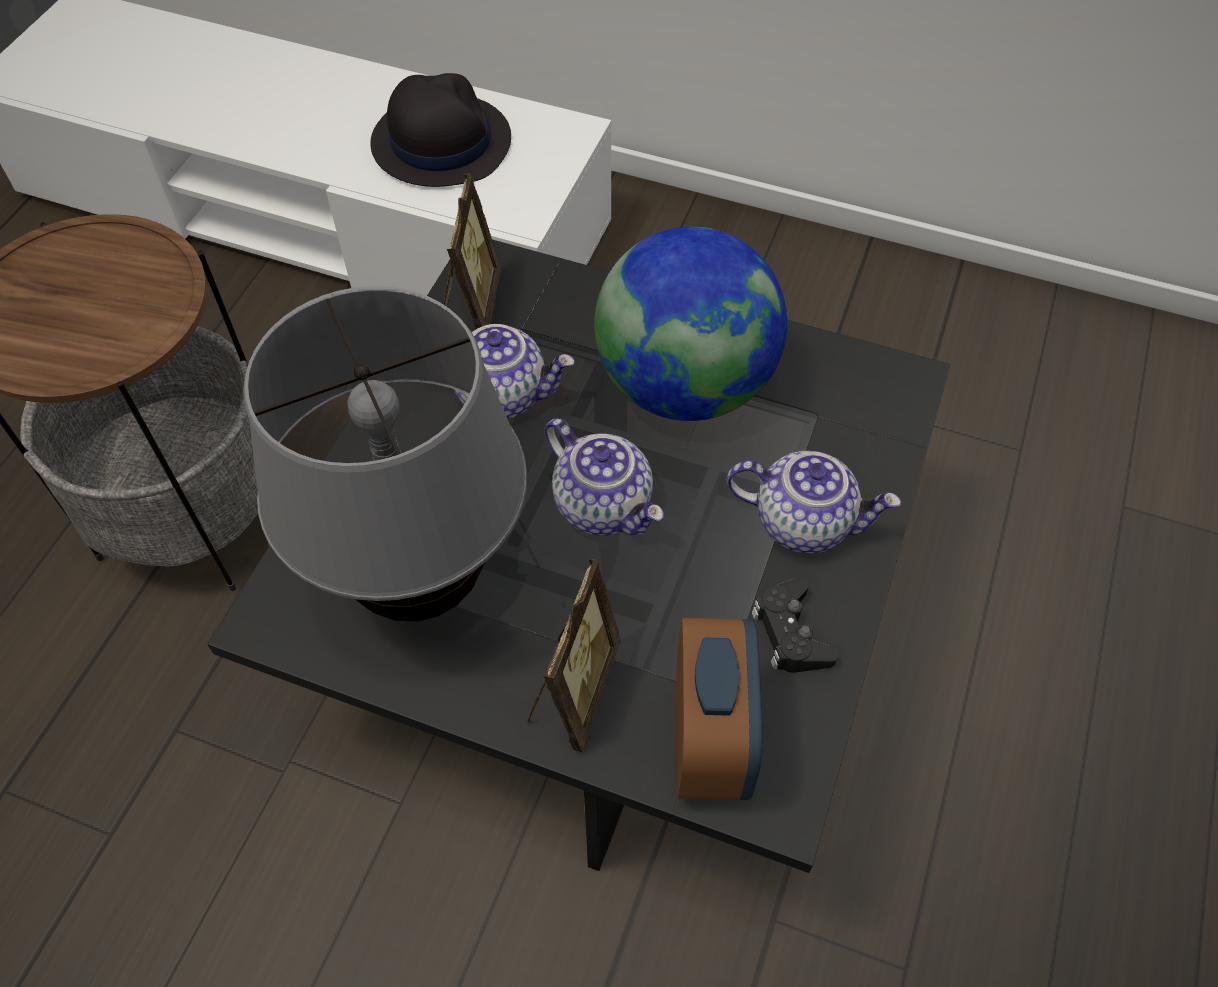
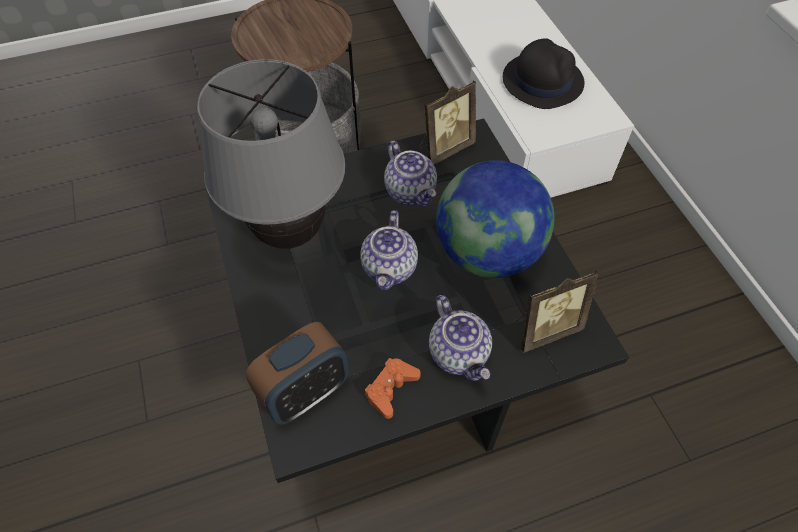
camera: 50 degrees right, 0 degrees up
picture frame [527,558,621,752] -> picture frame moved to [514,270,599,353]
black game controller [752,577,838,673] -> orange game controller [365,358,421,419]

